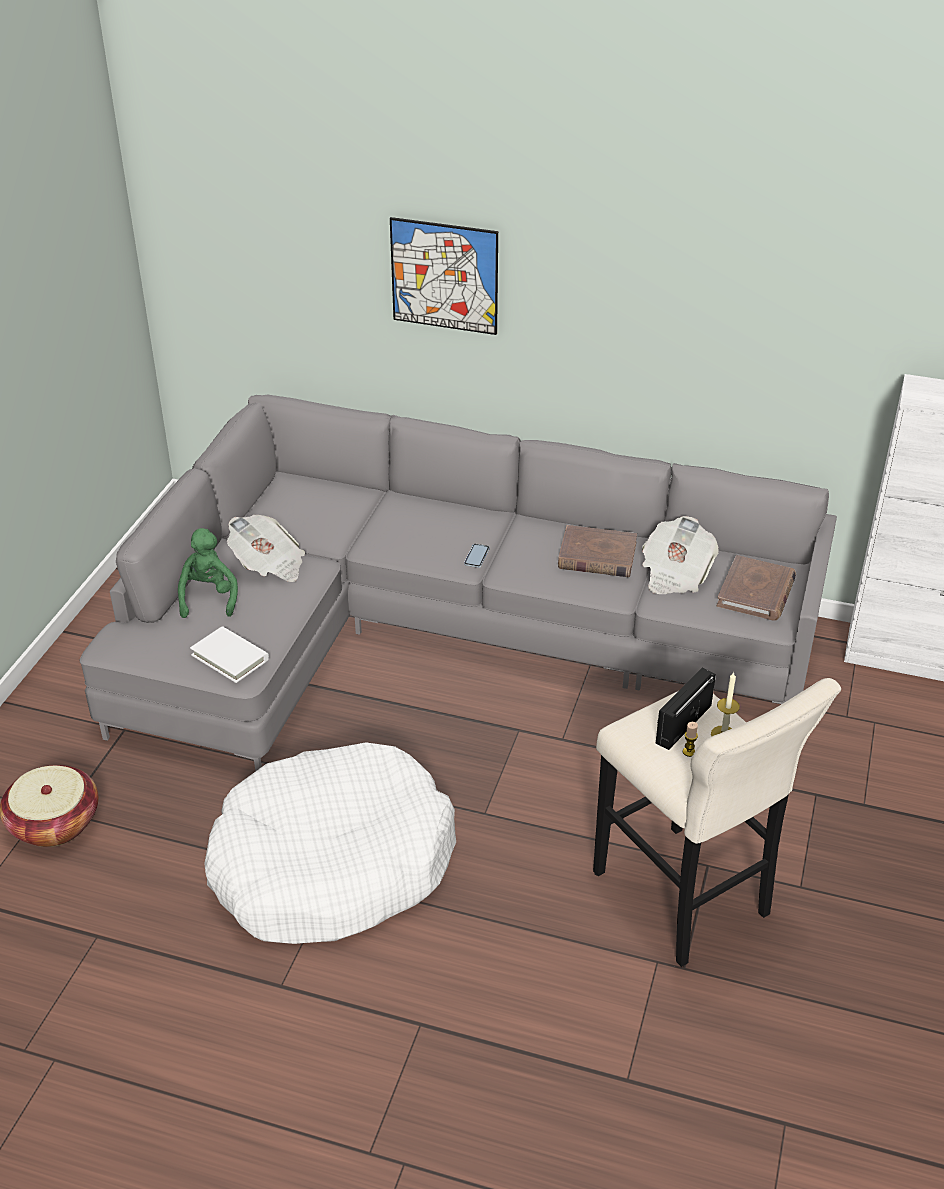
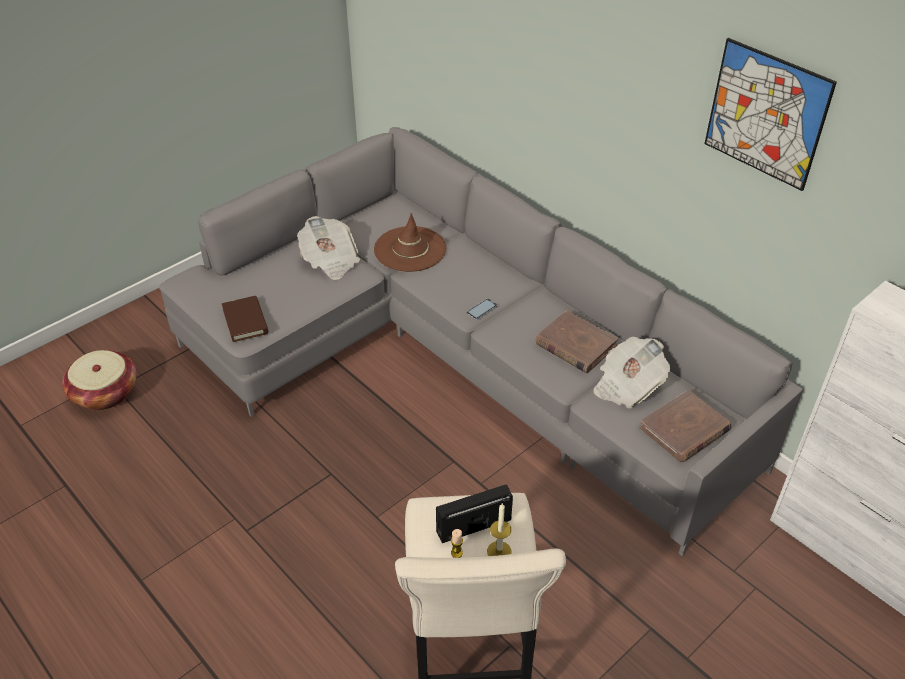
camera: 30 degrees right, 5 degrees up
green plush toy [178,528,238,618] -> none
white book [190,626,269,683] -> brown book [222,296,268,342]
white dog bed [204,742,456,944] -> none
picture [390,217,498,335] -> picture moved to [704,38,837,191]
none -> brown hat [374,213,446,272]

